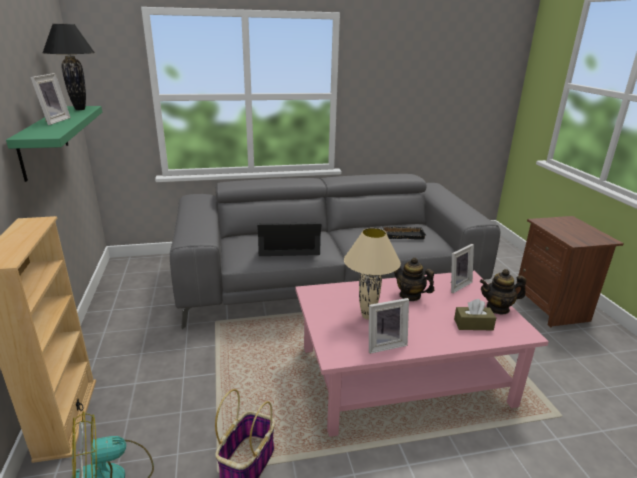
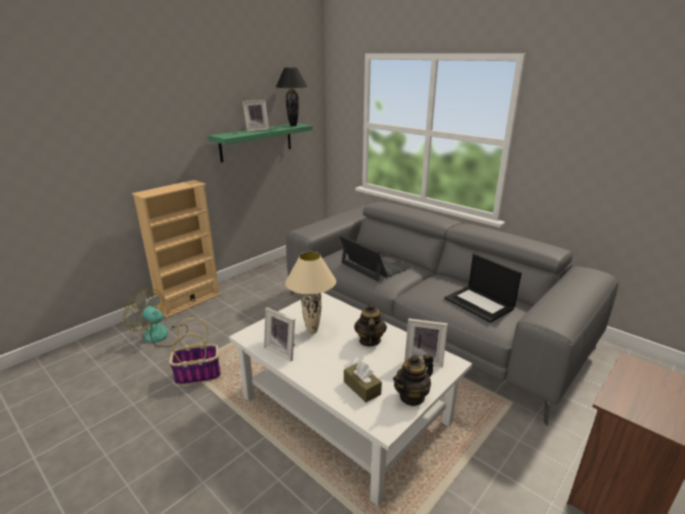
camera: 55 degrees right, 0 degrees up
pink coffee table [295,271,549,437] -> white coffee table [229,293,472,506]
black tray [382,226,426,240] -> laptop [444,254,522,323]
teapot [480,269,526,314] -> teapot turned 90 degrees counterclockwise [393,353,433,406]

